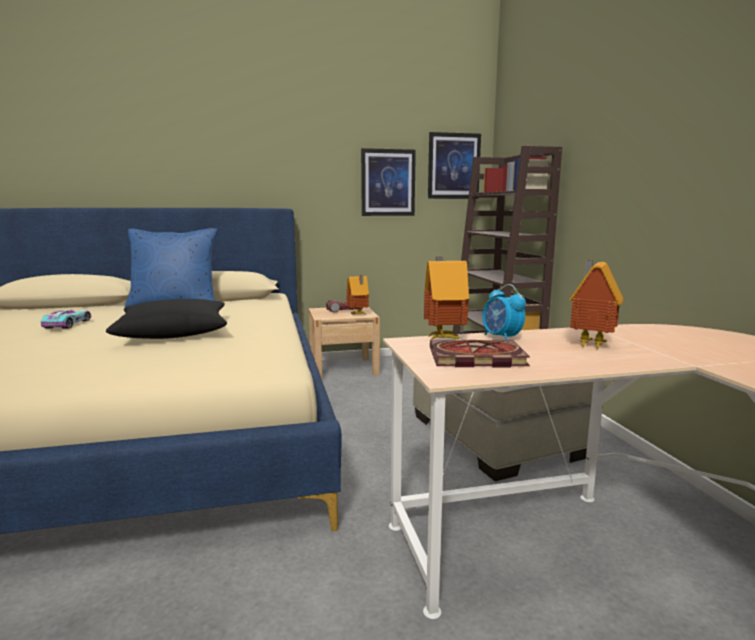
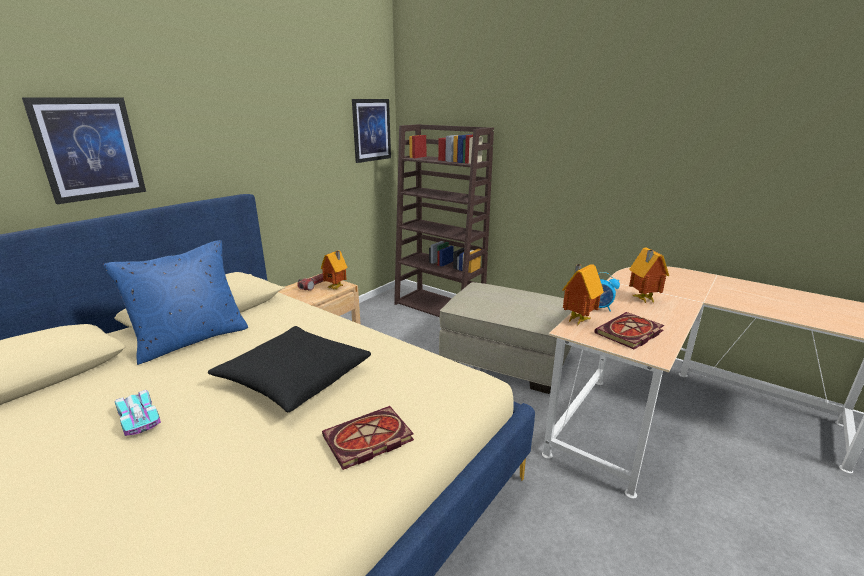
camera: 40 degrees left, 10 degrees up
picture [361,148,416,216] -> picture moved to [22,97,146,204]
none -> book [322,406,414,470]

